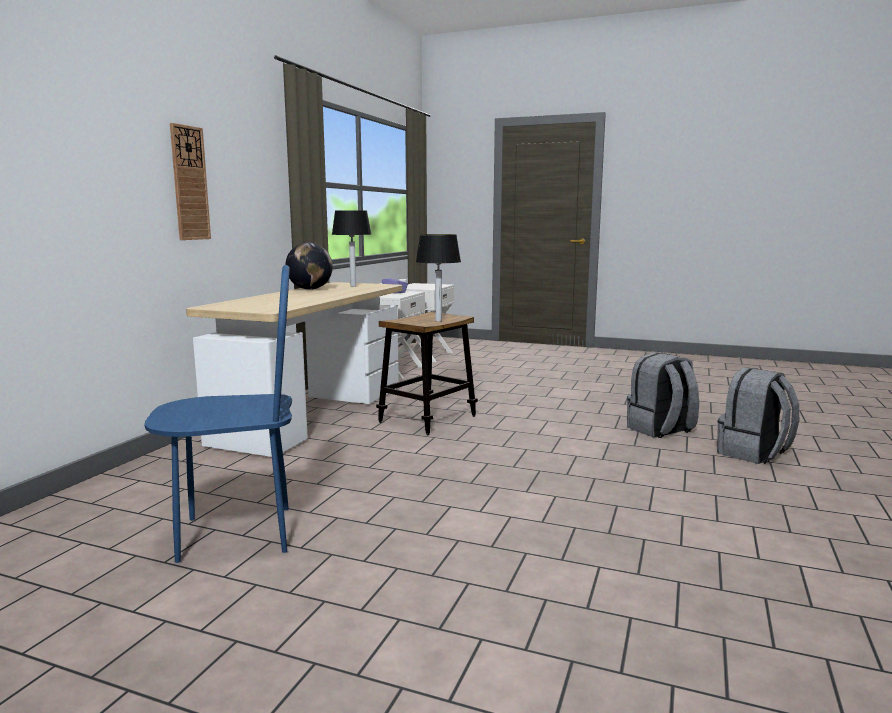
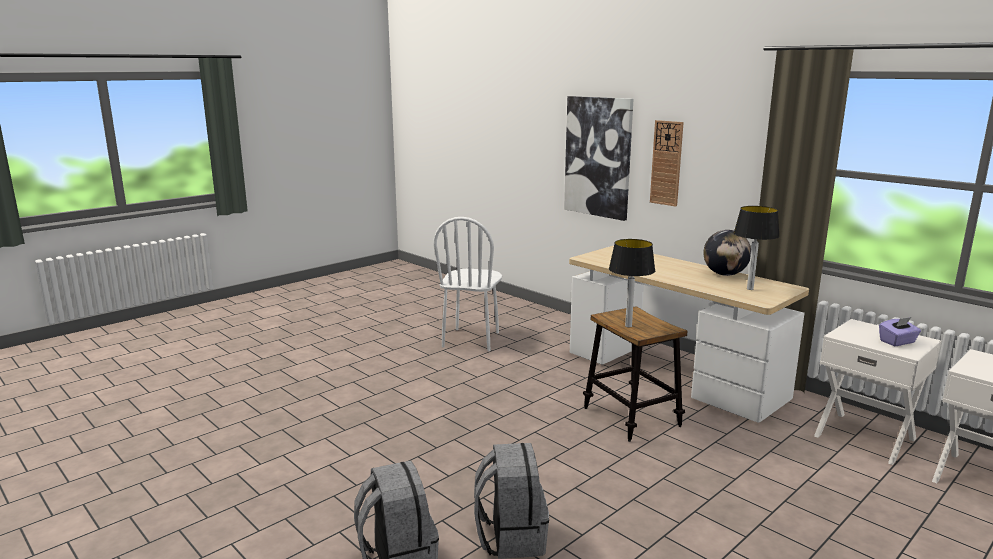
camera: 115 degrees right, 5 degrees up
blue chair [144,265,292,563] -> white chair [433,217,502,351]
none -> picture [564,96,634,221]

